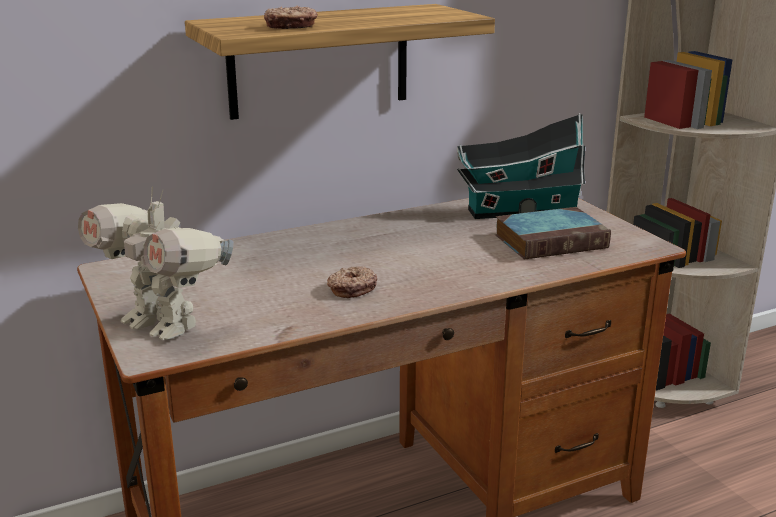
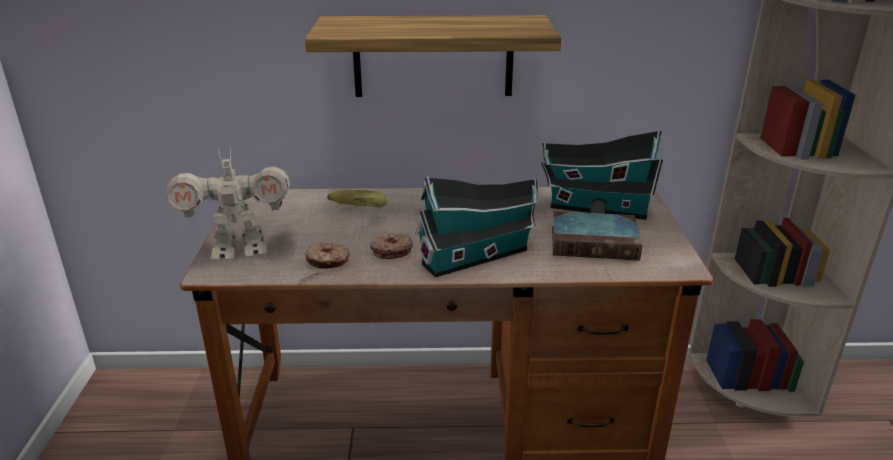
camera: 25 degrees right, 5 degrees up
toy robot [78,186,234,340] -> toy robot turned 75 degrees counterclockwise [166,149,290,260]
donut [264,6,318,29] -> donut moved to [305,242,350,268]
none -> banana [327,190,387,208]
none -> toy house [415,176,538,278]

